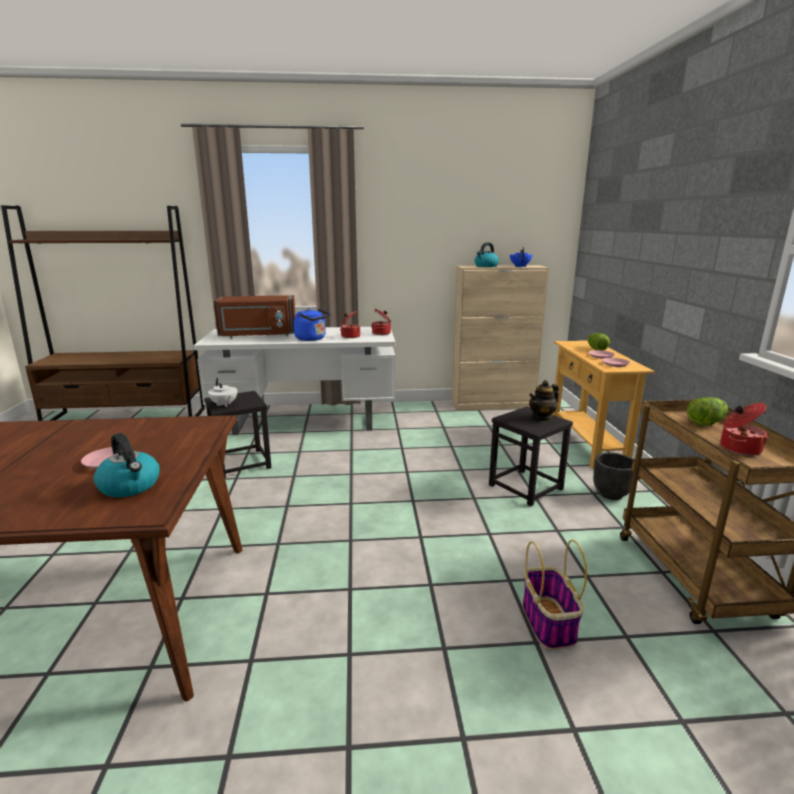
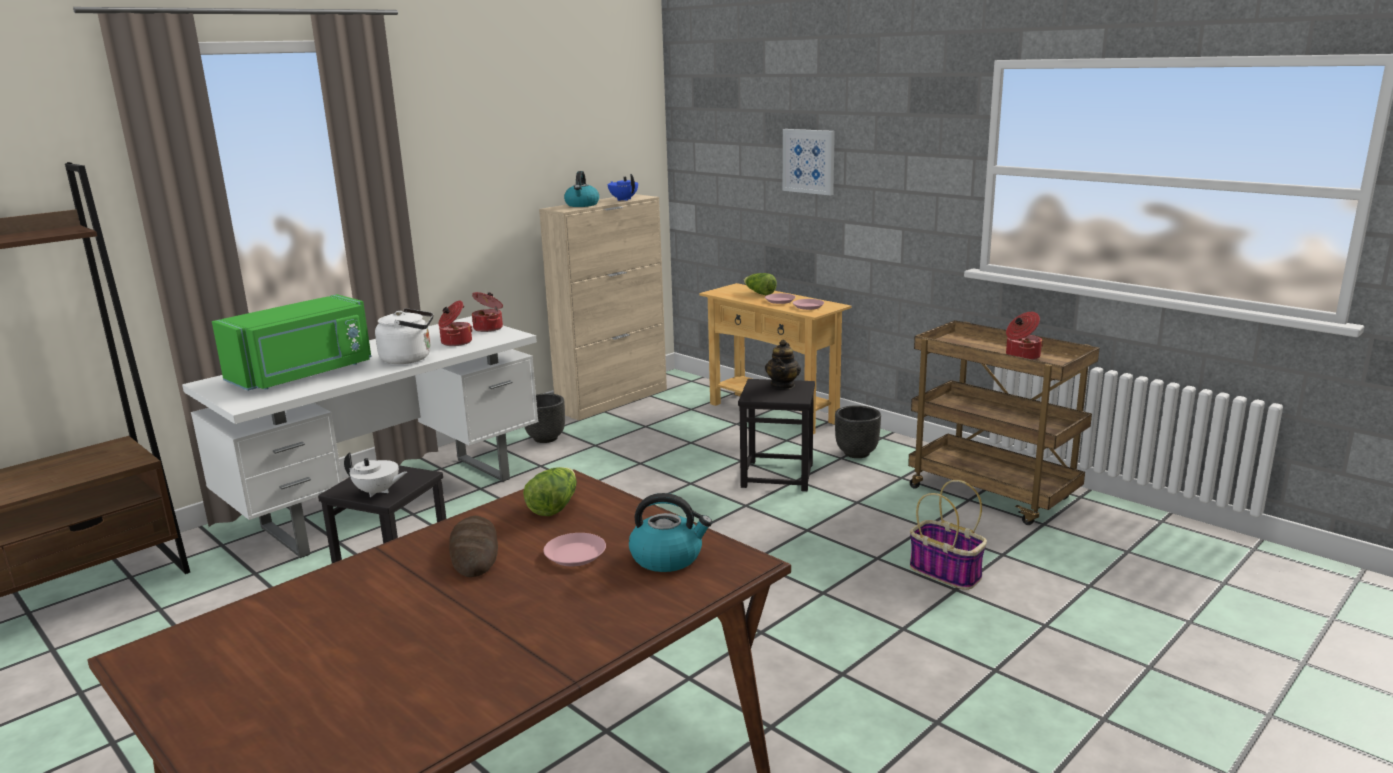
camera: 40 degrees left, 0 degrees up
brown microwave [214,295,295,338] -> green microwave [212,294,371,391]
blue kettle [293,308,331,341] -> white kettle [375,308,434,364]
lettuce [687,397,728,426] -> lettuce moved to [523,467,577,516]
none -> bread [449,516,498,577]
none -> black planter [525,393,565,443]
none -> picture [783,129,835,195]

